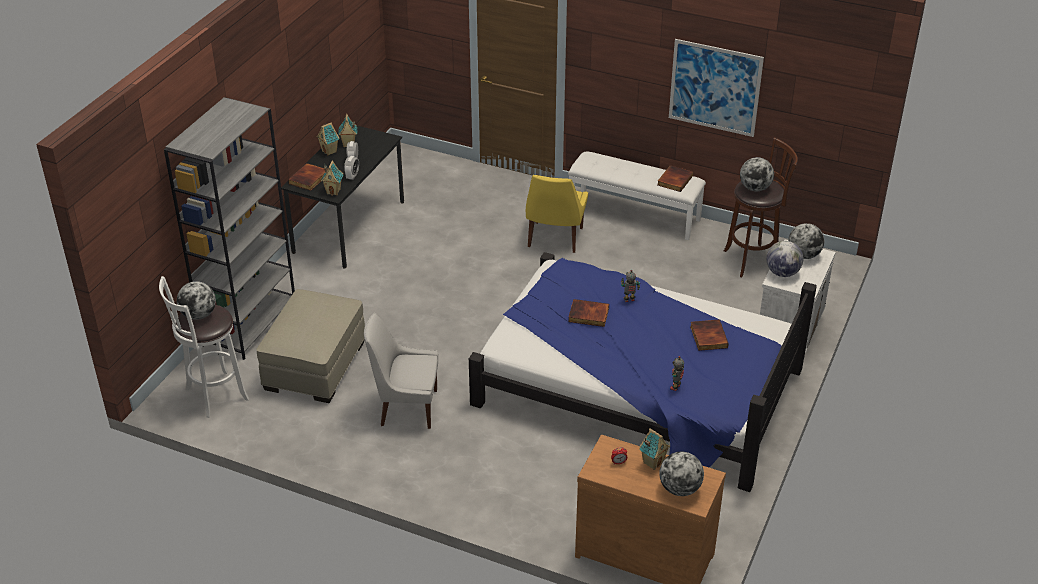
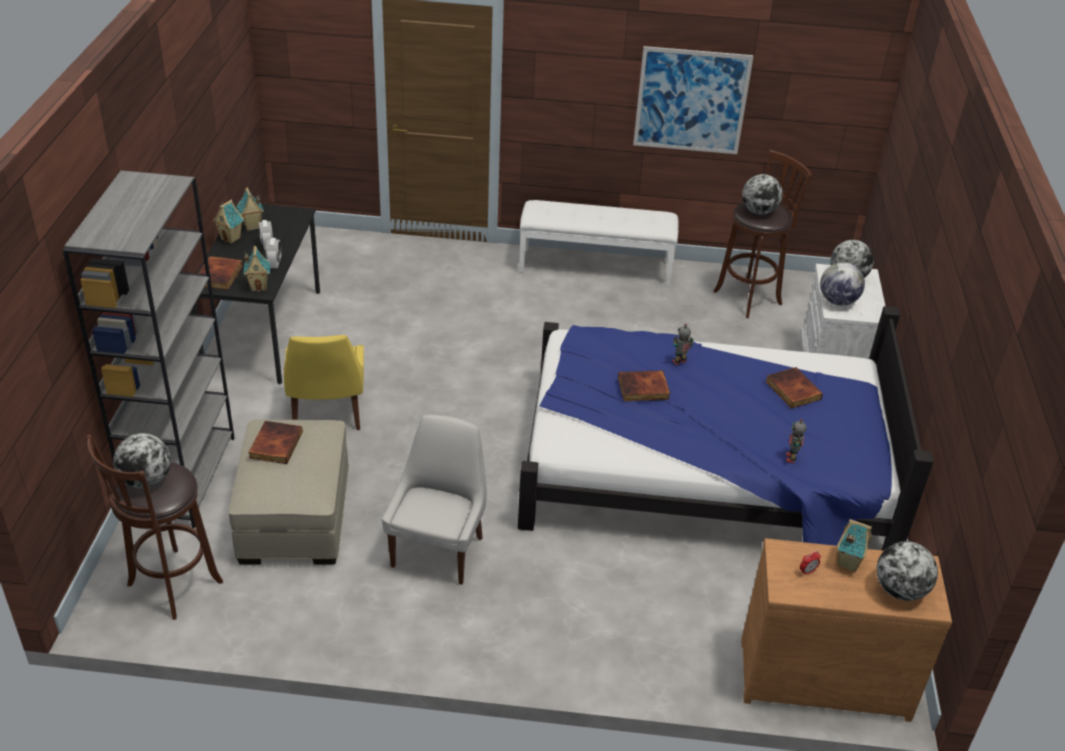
camera: 20 degrees left, 0 degrees up
white stool [159,276,249,418] -> brown stool [86,435,223,620]
white chair [364,313,438,429] -> white chair turned 120 degrees clockwise [382,415,487,585]
yellow chair [526,175,588,253] -> yellow chair moved to [283,335,364,430]
book [657,165,693,192] -> book moved to [248,421,303,464]

